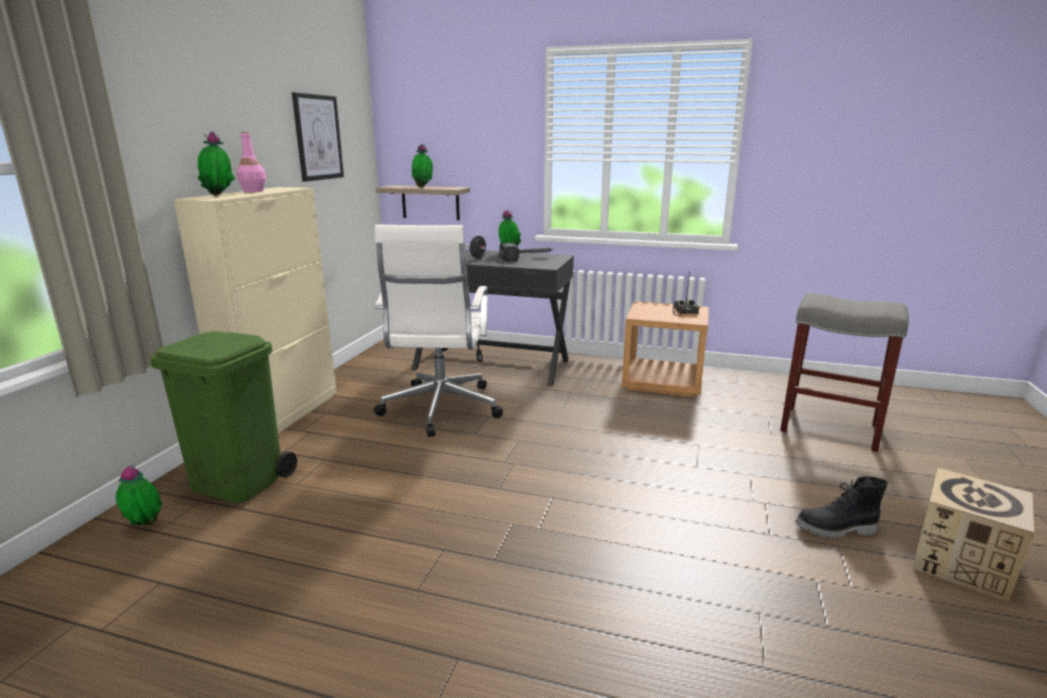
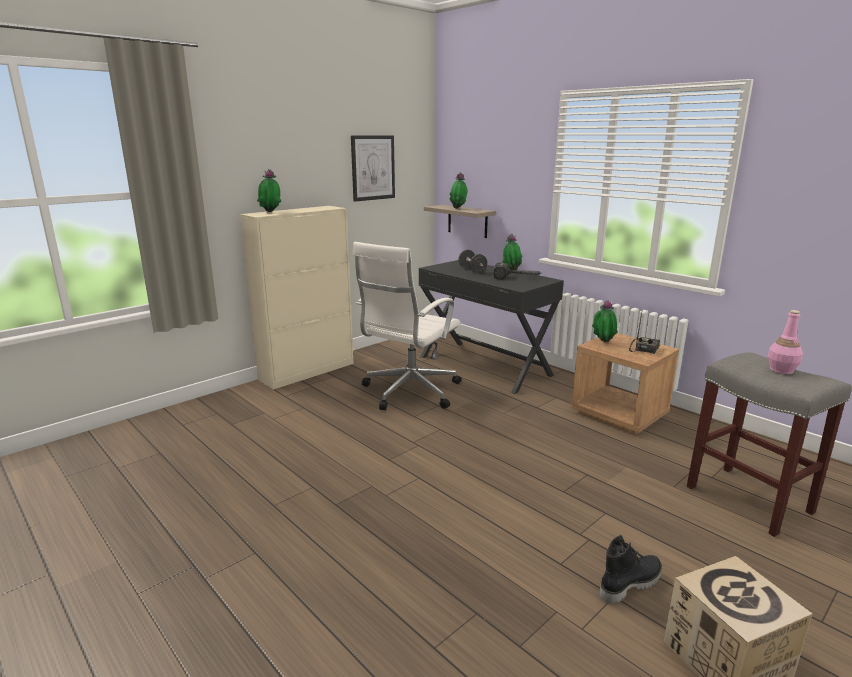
camera: 30 degrees right, 0 degrees up
potted plant [116,464,162,526] -> potted plant moved to [592,300,618,342]
green trash can [150,331,297,503] -> none
pink bottle [237,131,266,192] -> pink bottle moved to [768,310,803,374]
black boot [796,476,888,538] -> black boot turned 120 degrees clockwise [600,535,662,604]

